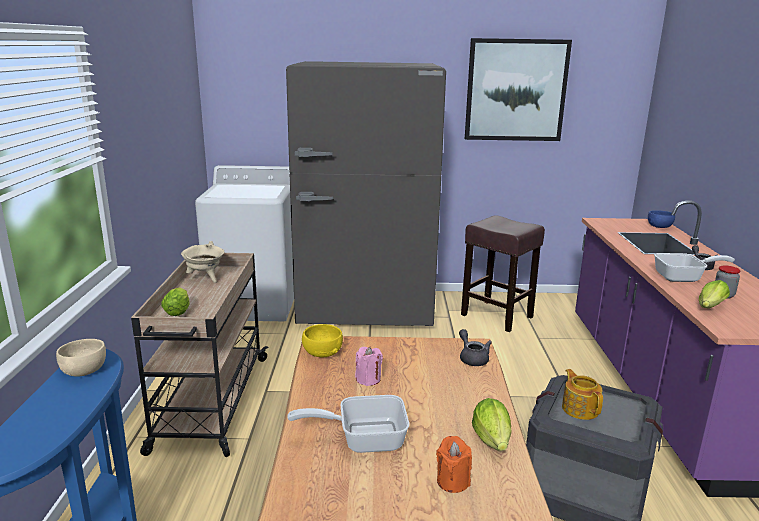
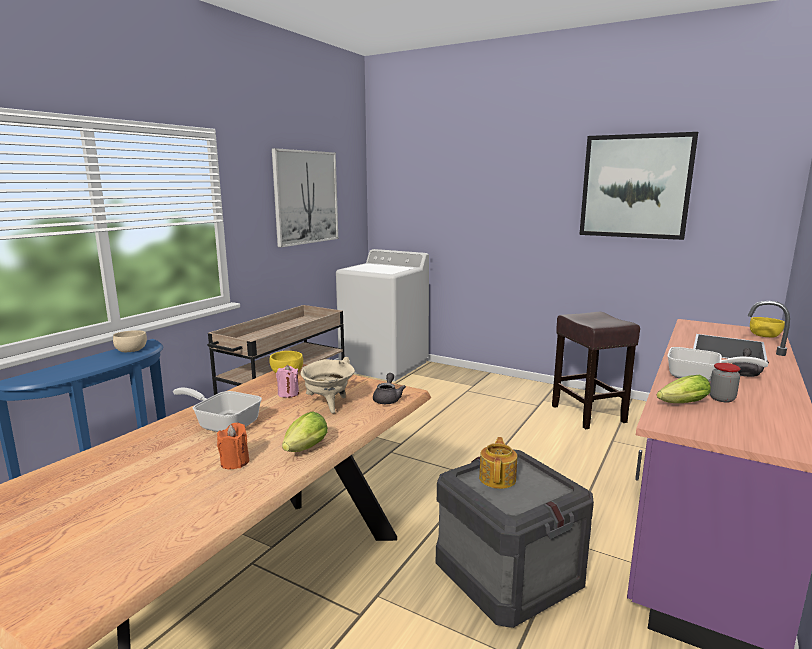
camera: 30 degrees right, 5 degrees down
lettuce [161,287,190,316] -> none
beige cooking pot [181,241,224,283] -> beige cooking pot moved to [301,357,355,414]
grey fridge [286,61,446,326] -> none
blue bowl [648,210,675,228] -> yellow bowl [750,317,785,337]
none -> picture [272,148,338,247]

